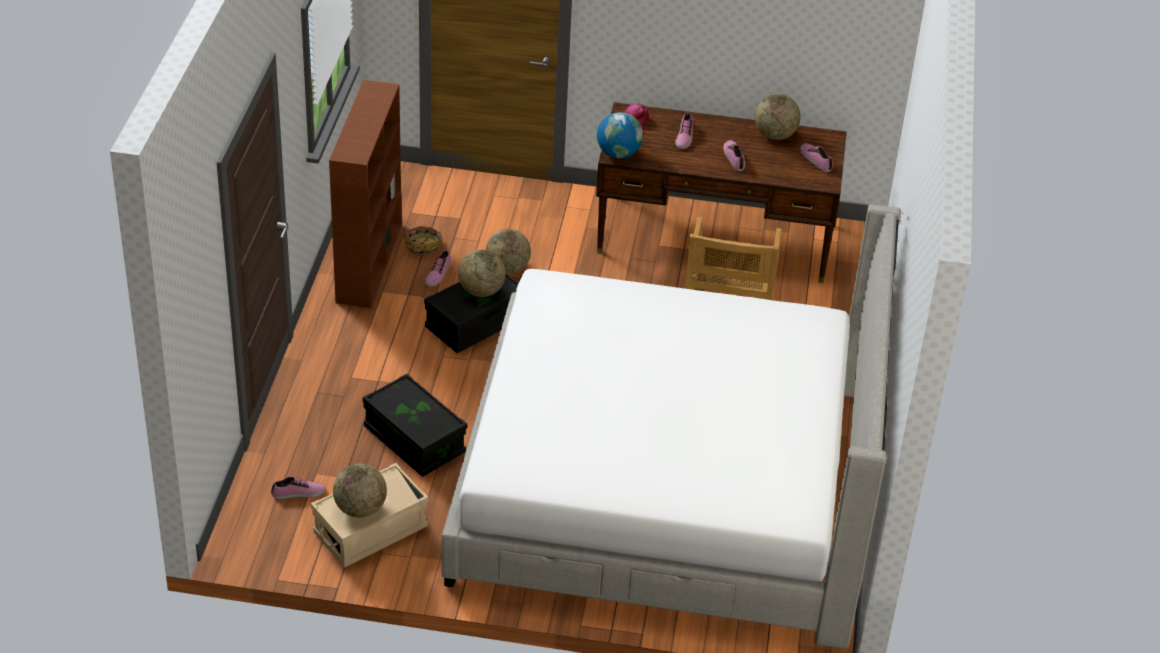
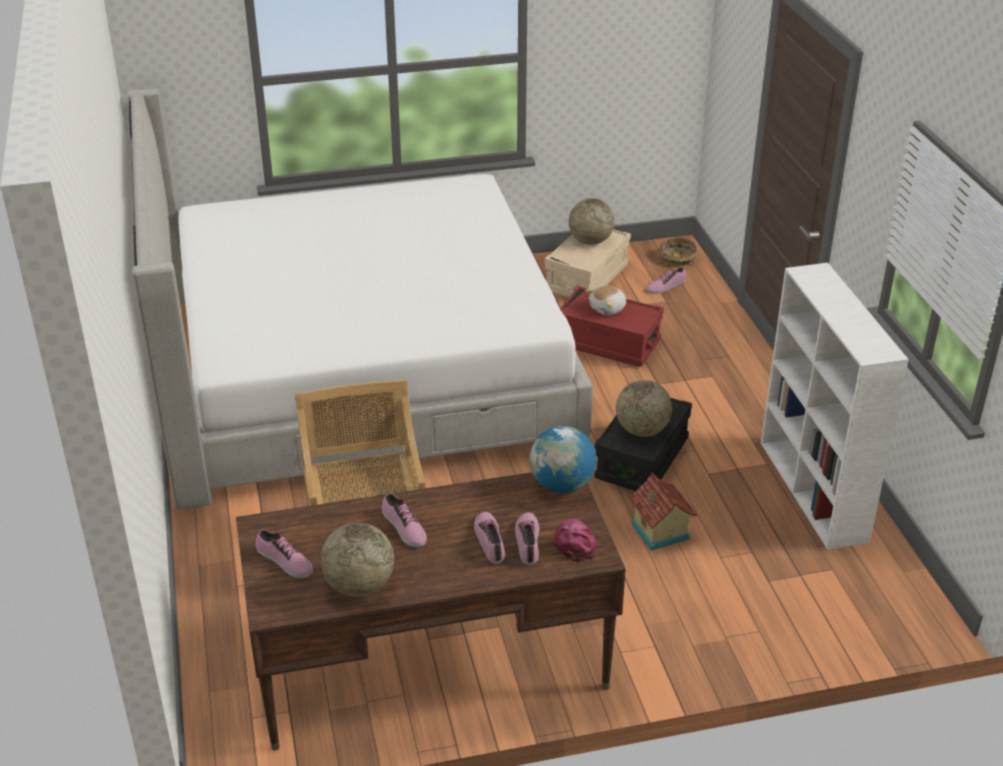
camera: 160 degrees right, 5 degrees down
brown bookcase [329,80,402,308] -> white bookcase [761,263,909,550]
black storage box [363,374,467,477] -> red storage box [560,286,664,367]
basket [404,226,443,256] -> basket moved to [660,236,697,266]
shoe [425,250,451,287] -> shoe moved to [515,512,540,565]
globe [486,229,531,274] -> toy house [628,473,697,551]
none -> plush toy [585,286,626,315]

